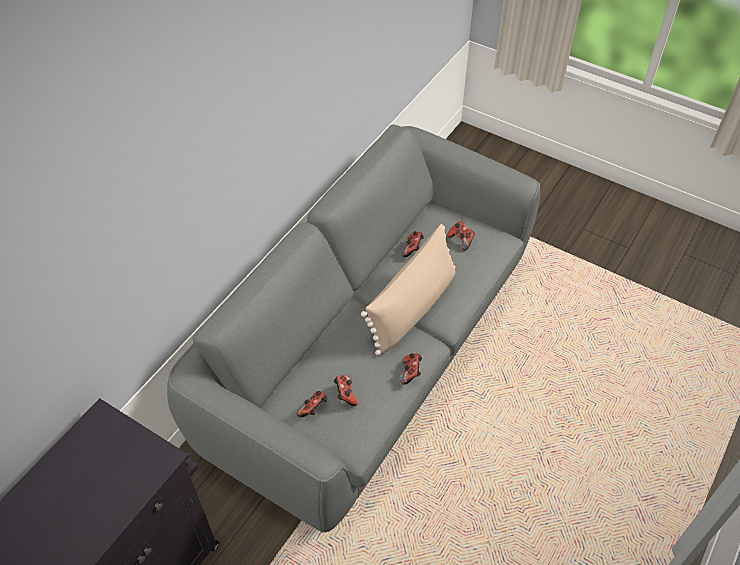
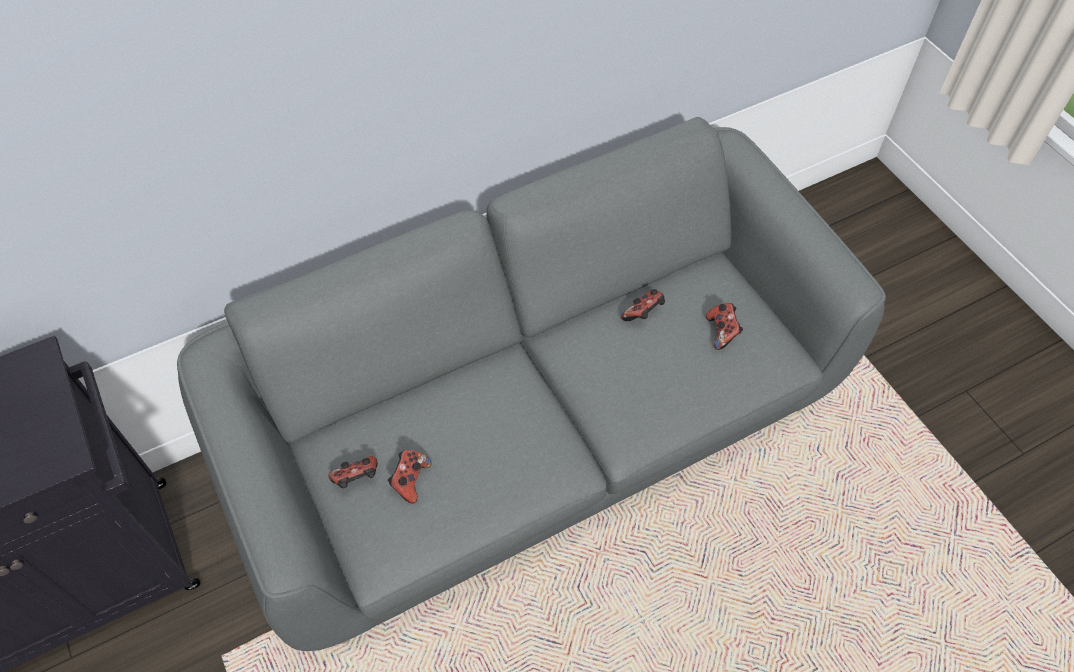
camera: 30 degrees right, 5 degrees up
beige pillow [361,224,455,355] -> none
game controller [401,353,422,385] -> none

